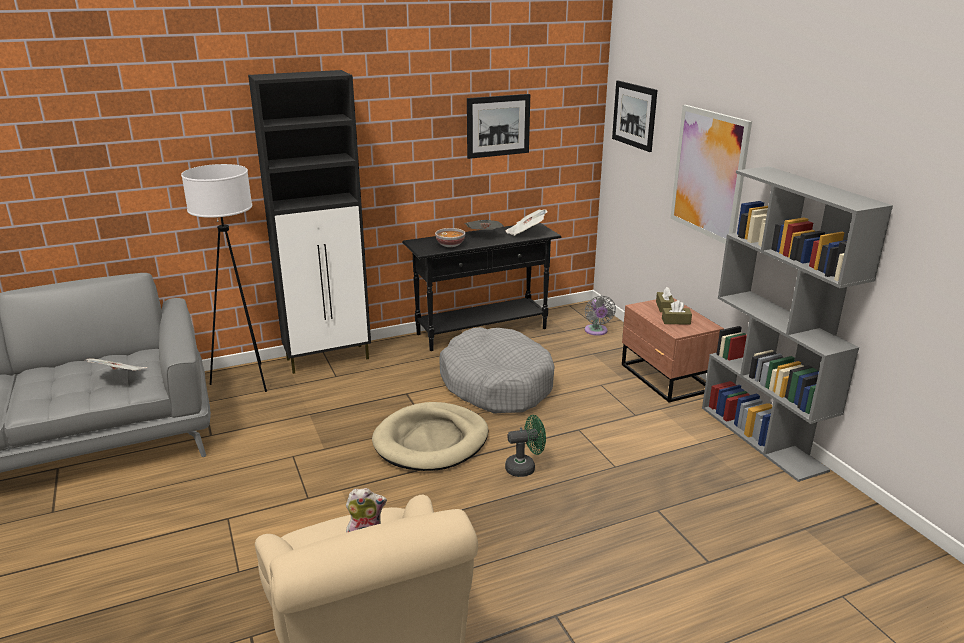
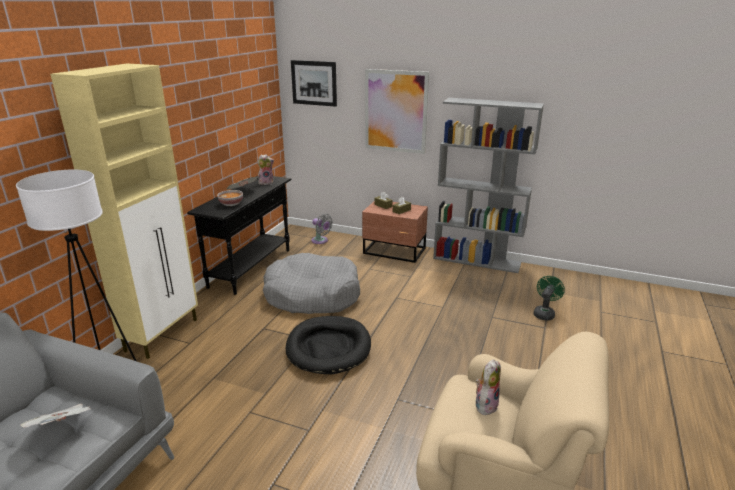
camera: 45 degrees left, 0 degrees up
black cabinet [248,70,371,374] -> beige cabinet [50,64,198,359]
beige dog bed [372,402,488,471] -> black dog bed [286,316,371,374]
picture [467,94,530,159] -> none
newspaper [505,209,548,236] -> plush toy [257,154,274,185]
green fan [505,415,546,477] -> green fan moved to [533,276,565,320]

